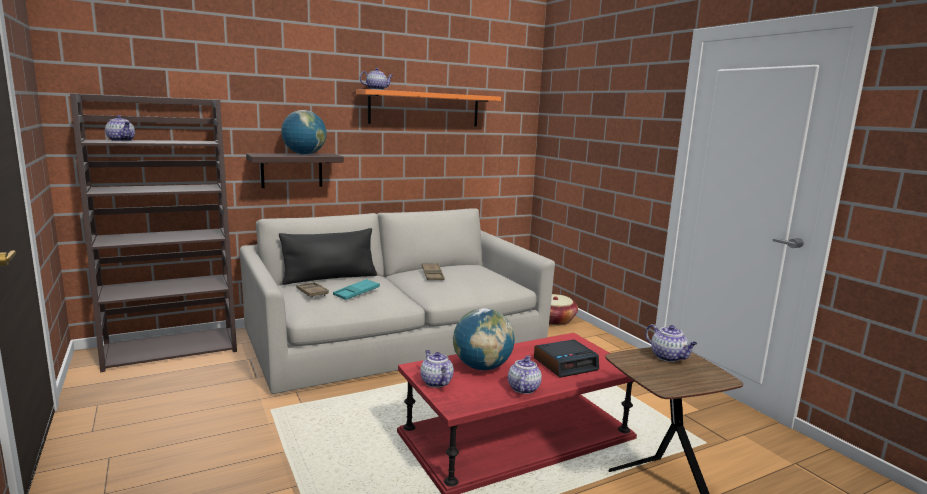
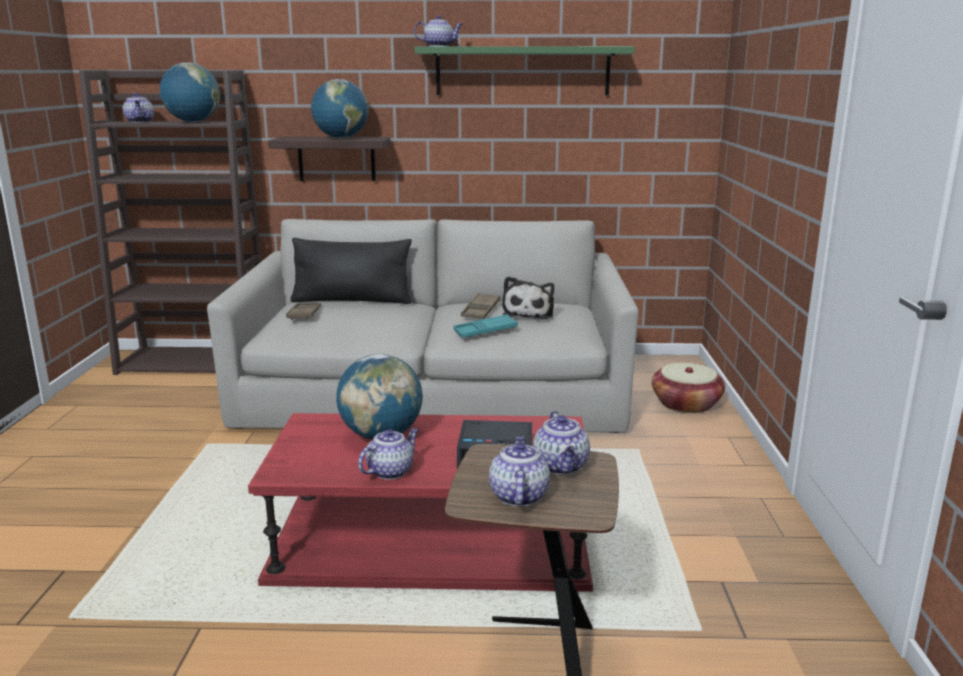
camera: 30 degrees right, 5 degrees up
turquoise tray [333,279,380,300] -> turquoise tray moved to [453,314,518,338]
orange shelf [356,89,501,127] -> green shelf [415,46,634,95]
teapot [420,350,454,388] -> teapot moved to [489,436,550,506]
none -> globe [160,62,220,122]
none -> plush toy [502,276,554,319]

